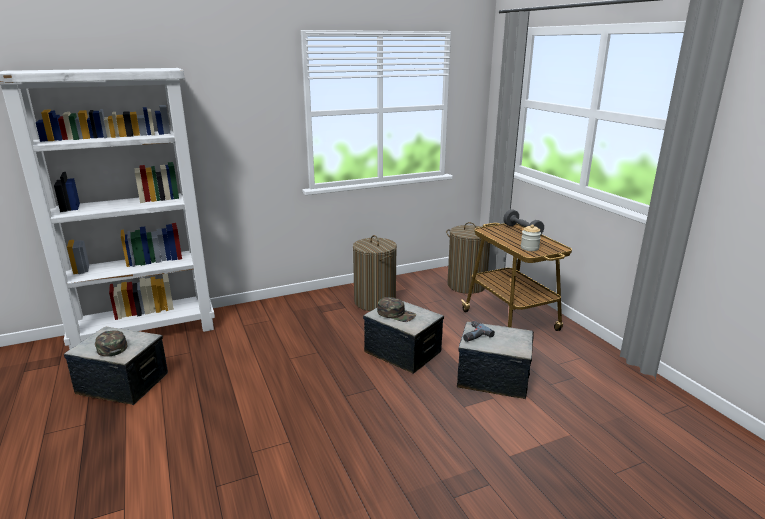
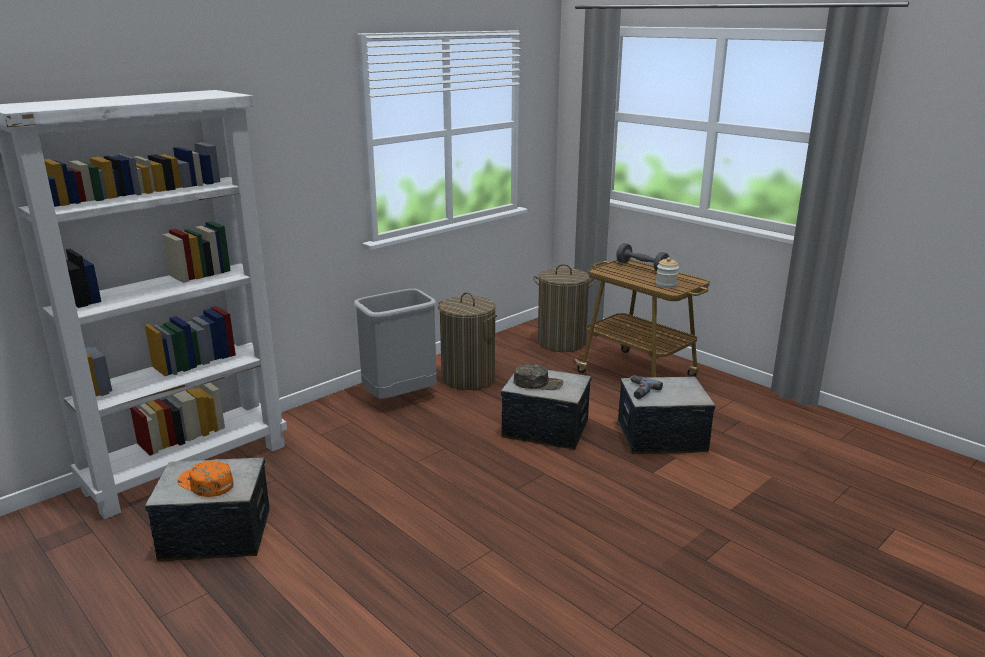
camera: 20 degrees left, 0 degrees up
green cap [95,330,127,357] -> orange cap [177,460,234,497]
none -> grey trash can [354,289,437,399]

